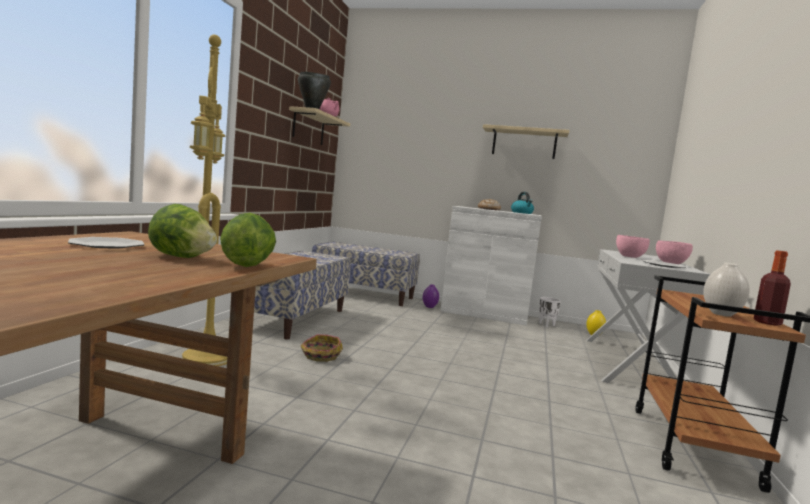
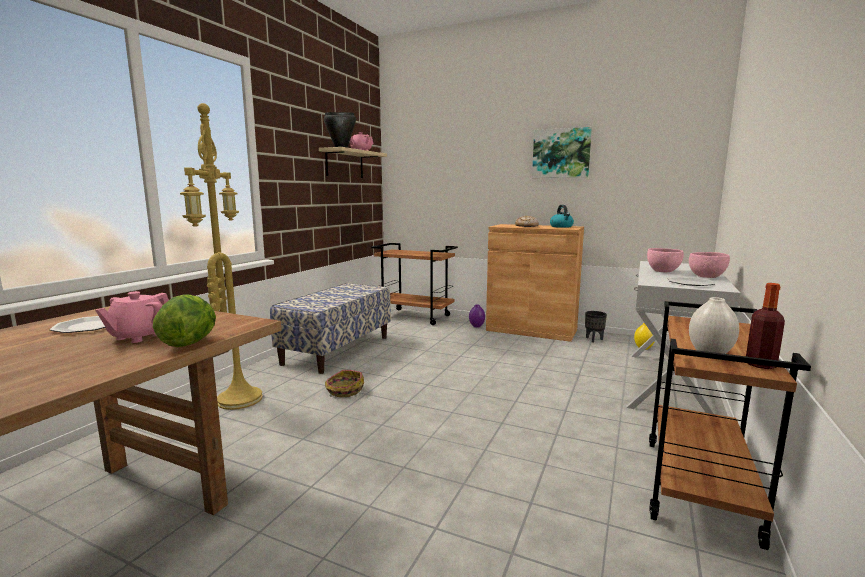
camera: 10 degrees right, 5 degrees up
lettuce [148,204,217,258] -> pink teapot [95,291,169,343]
bench [312,242,420,306] -> brown cart [371,243,458,325]
white cabinet [441,206,542,326] -> brown cabinet [486,224,584,342]
beige shelf [483,124,570,159] -> picture [532,127,592,178]
white planter [539,297,561,328] -> black planter [585,311,607,343]

